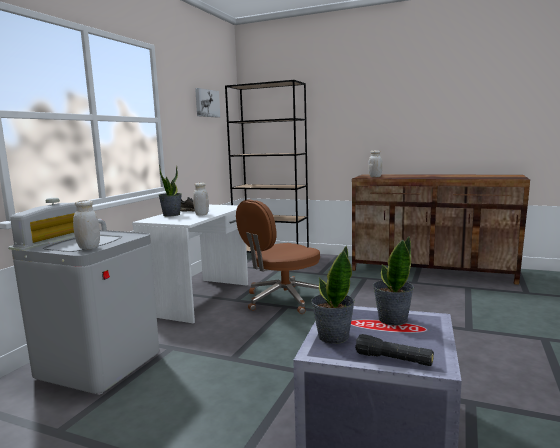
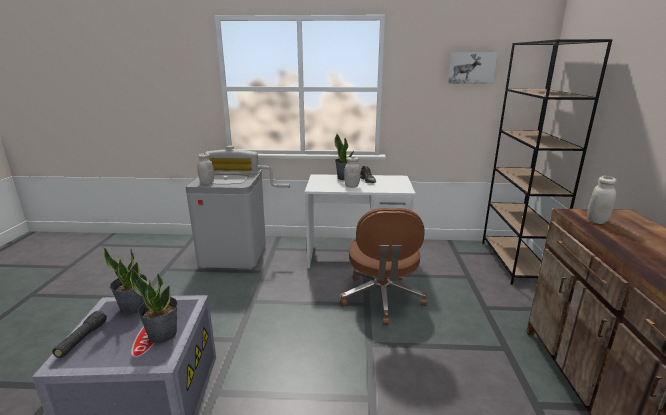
camera: 70 degrees right, 10 degrees up
brown office chair [236,200,321,314] -> brown office chair turned 120 degrees counterclockwise [340,208,427,325]

